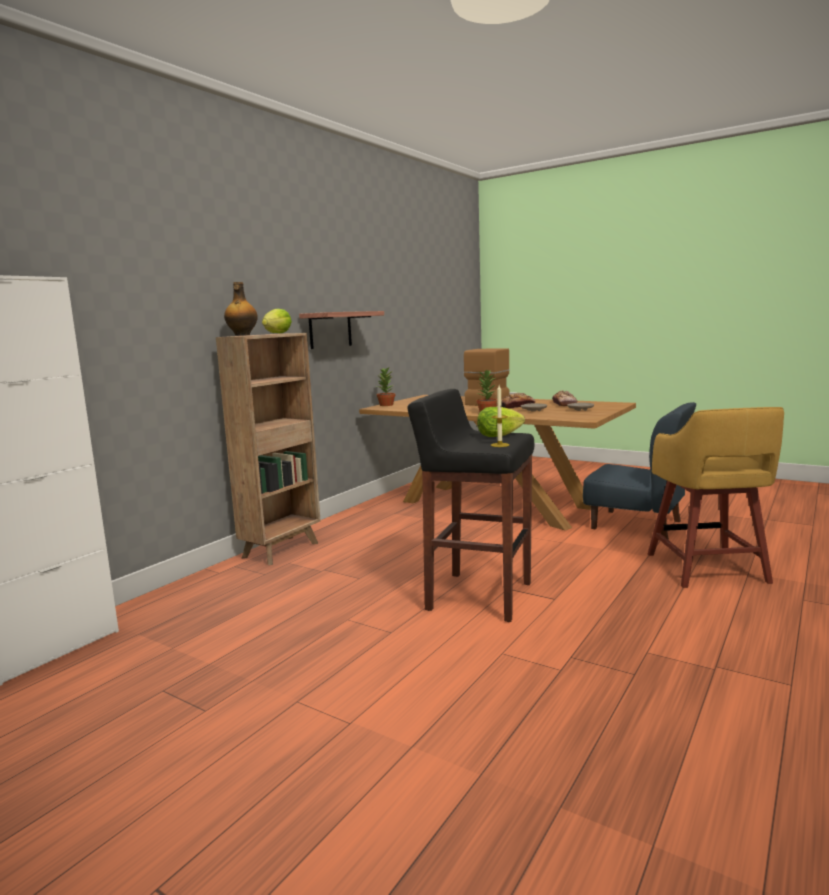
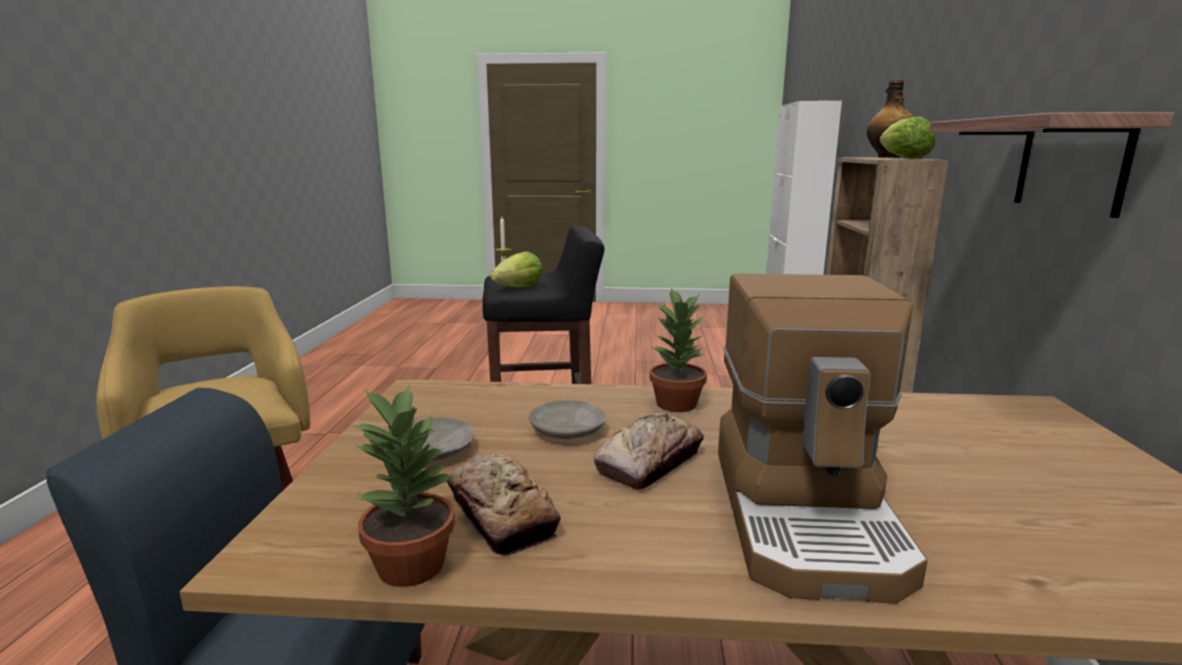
camera: 150 degrees right, 5 degrees up
potted plant [377,368,395,406] -> potted plant moved to [353,386,456,587]

